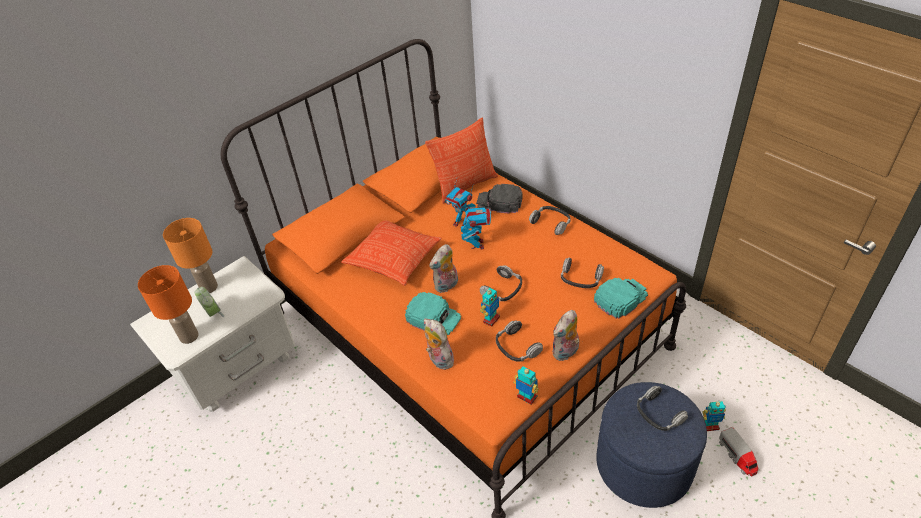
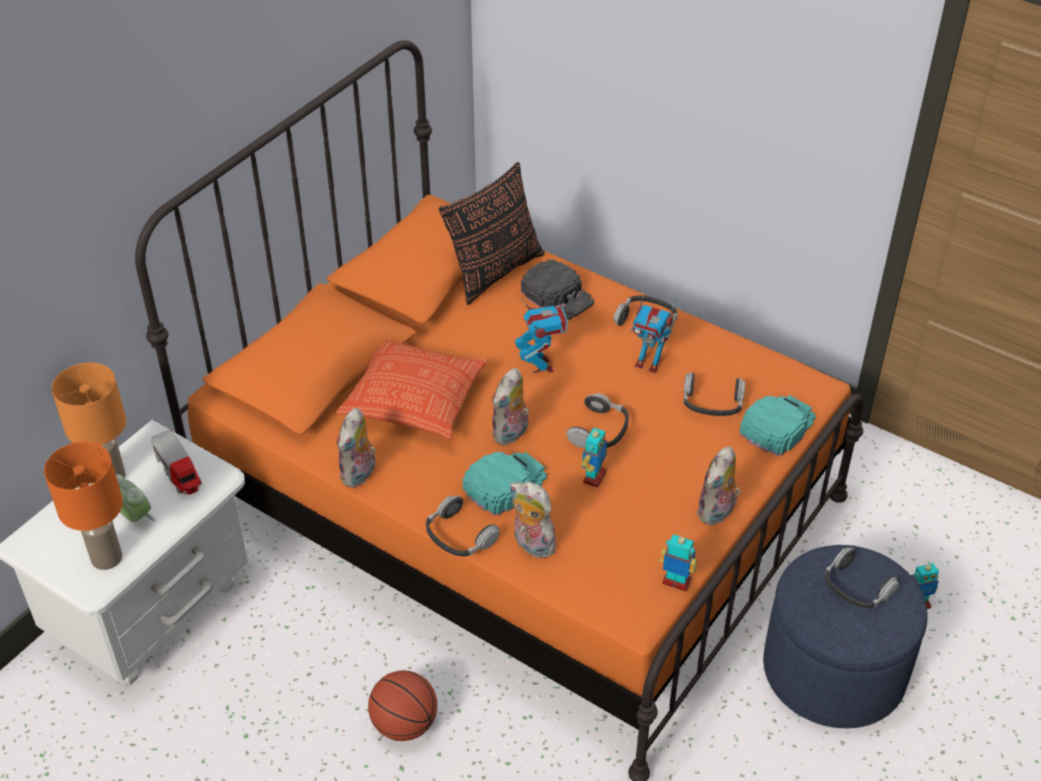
camera: 15 degrees left, 0 degrees up
turquoise cap [405,292,461,335] -> turquoise cap turned 60 degrees counterclockwise [463,451,547,516]
orange pillow [425,118,498,204] -> black pillow [439,162,545,305]
toy robot [445,179,476,227] -> toy robot moved to [630,289,676,373]
black cap [476,184,522,213] -> black cap turned 135 degrees counterclockwise [521,259,594,320]
headphones [496,321,543,362] -> headphones moved to [426,496,499,557]
toy truck [719,427,758,476] -> toy truck moved to [151,430,202,495]
none -> plush toy [337,408,376,488]
none -> basketball [368,670,437,741]

